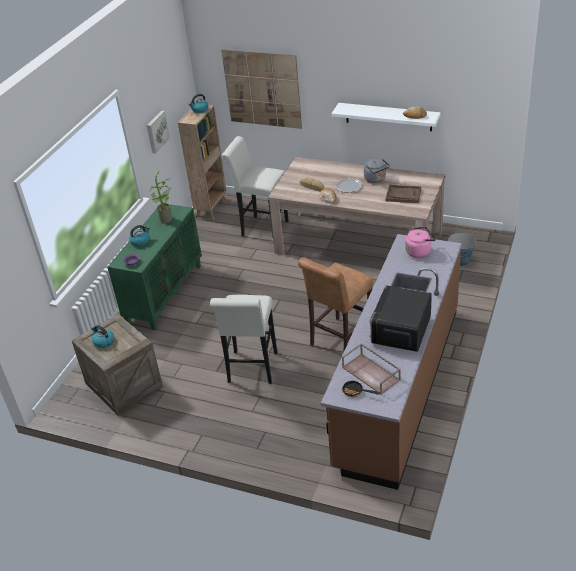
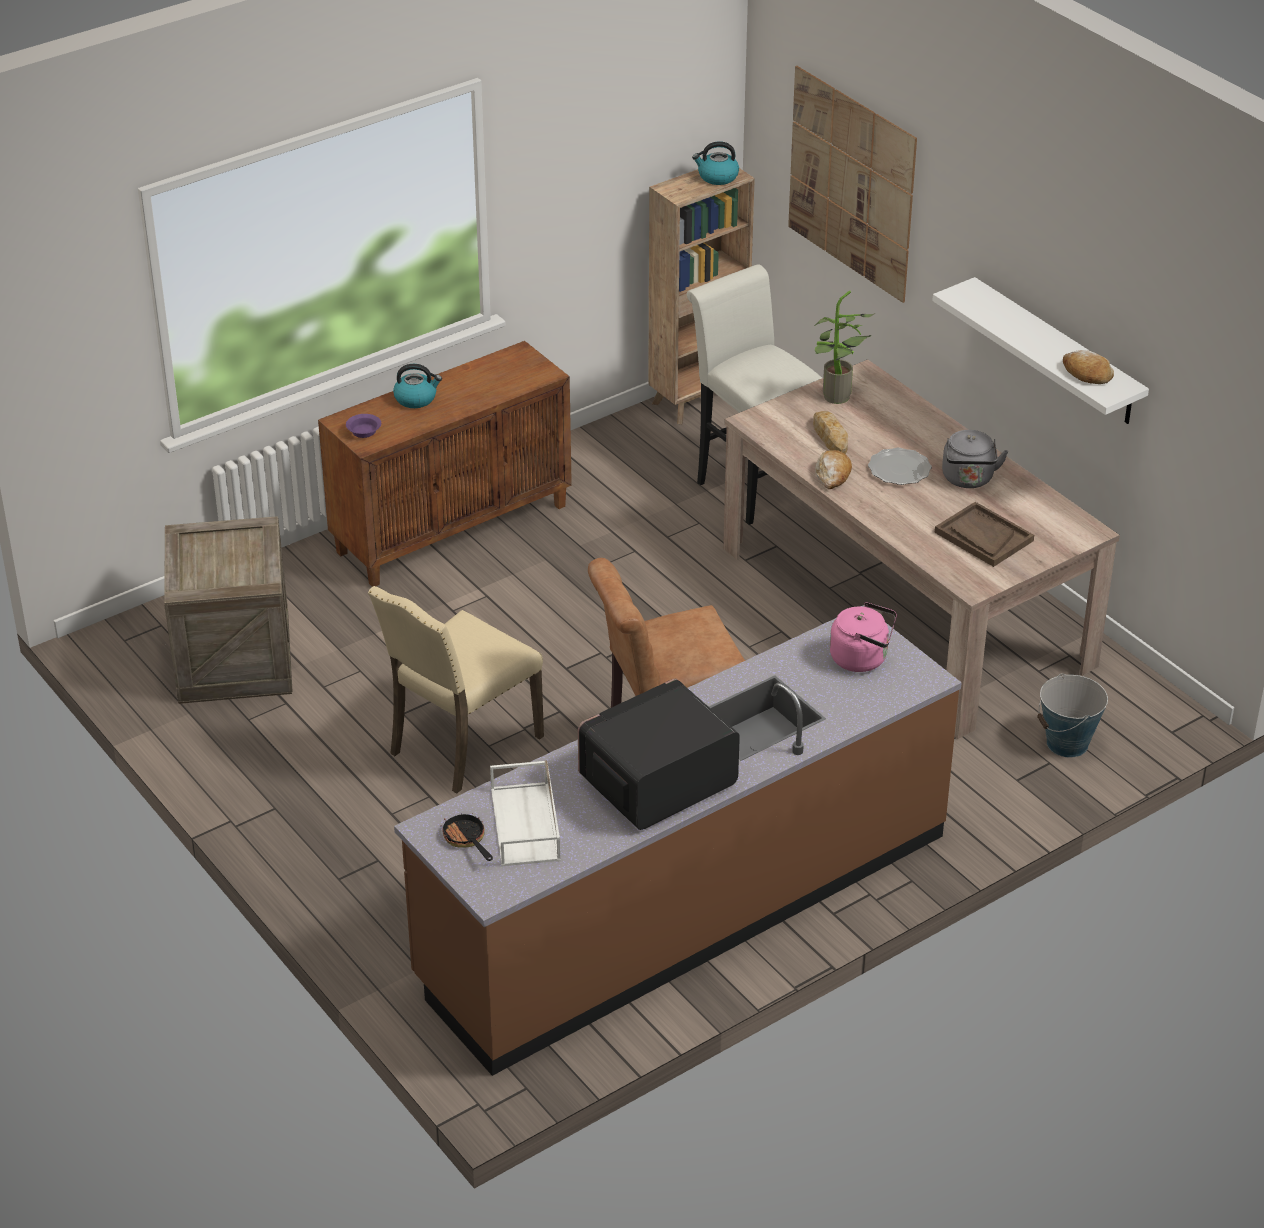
camera: 30 degrees right, 0 degrees up
kettle [91,325,114,348] -> none
green cabinet [108,204,202,330] -> brown cabinet [318,341,572,587]
picture [147,111,170,154] -> none
potted plant [150,171,172,223] -> potted plant moved to [815,290,875,404]
white stool [210,295,278,384] -> beige chair [368,586,544,793]
brown tray [342,343,401,395] -> white tray [490,760,560,867]

